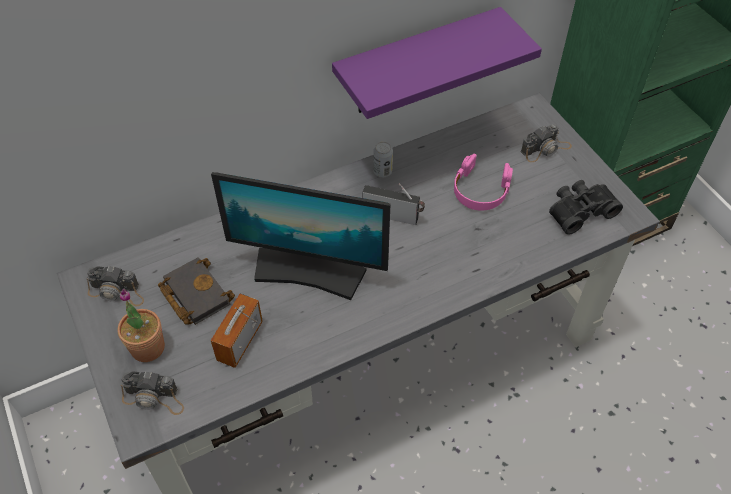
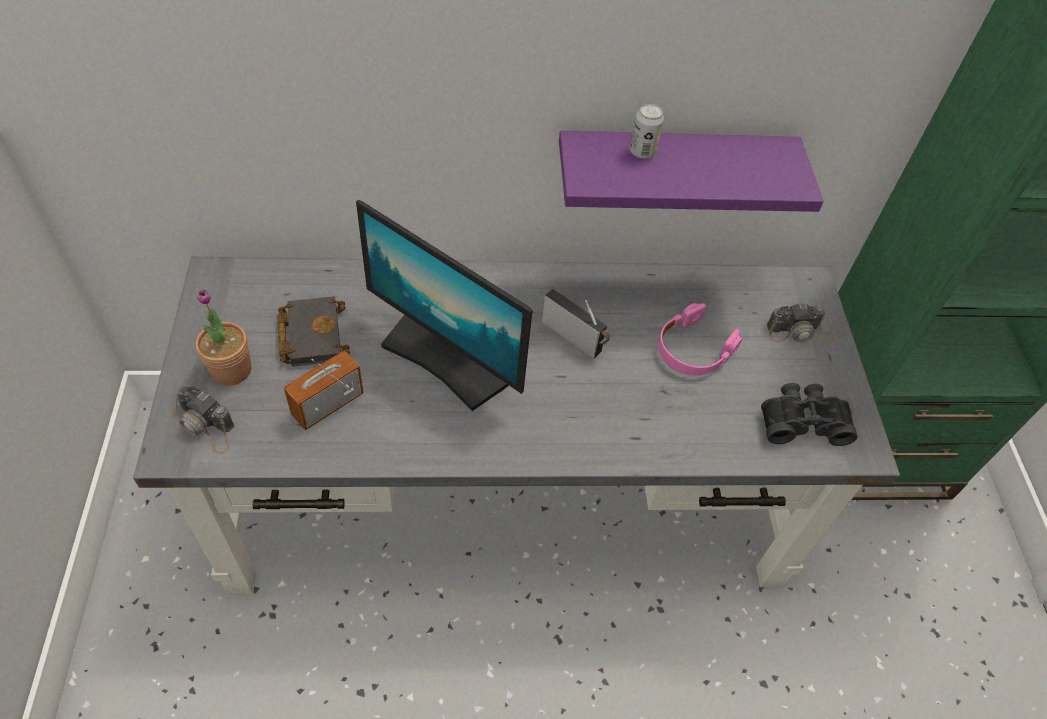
camera: 20 degrees right, 0 degrees up
camera [87,266,144,306] -> none
can [373,142,393,177] -> can moved to [630,104,664,159]

